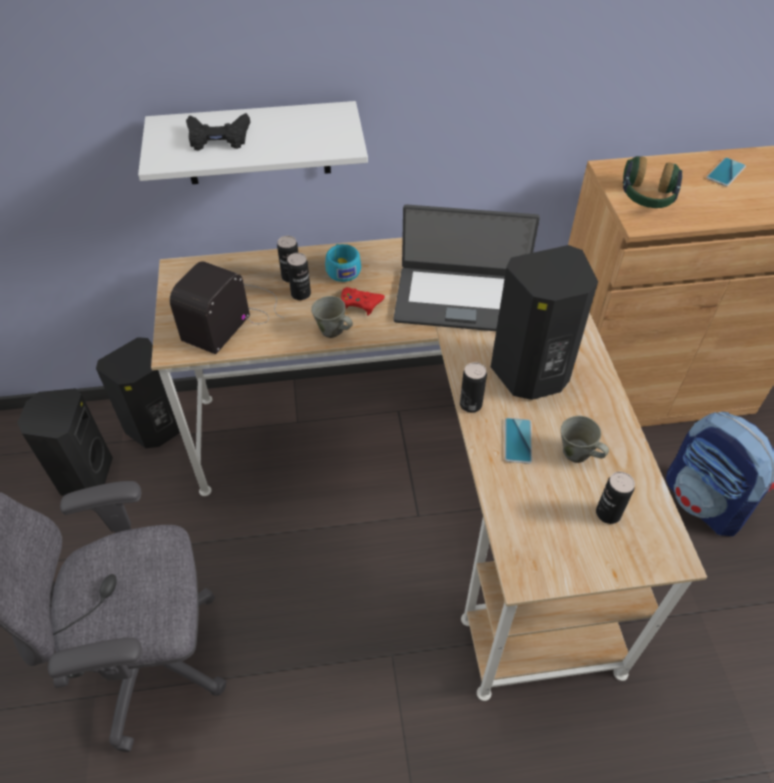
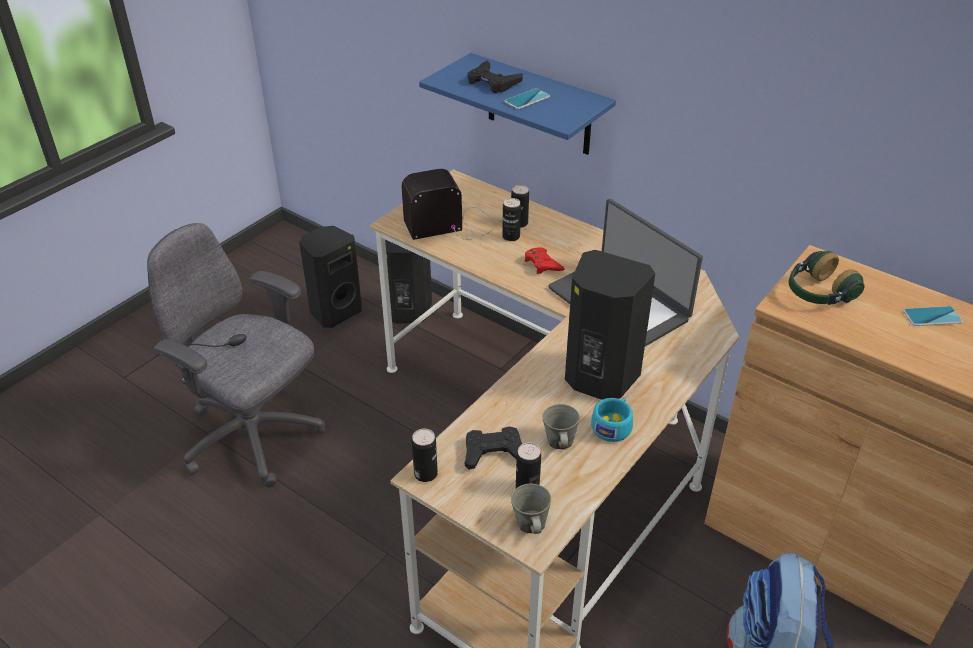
camera: 45 degrees right, 10 degrees down
white shelf [138,101,368,184] -> blue shelf [419,53,616,155]
grey mug [311,296,353,338] -> grey mug moved to [511,484,551,534]
turquoise cup [325,244,361,282] -> turquoise cup moved to [591,398,633,442]
can [460,362,487,413] -> can moved to [412,429,438,482]
phone [504,418,532,464] -> phone moved to [504,88,550,109]
none -> black game controller [465,426,522,470]

